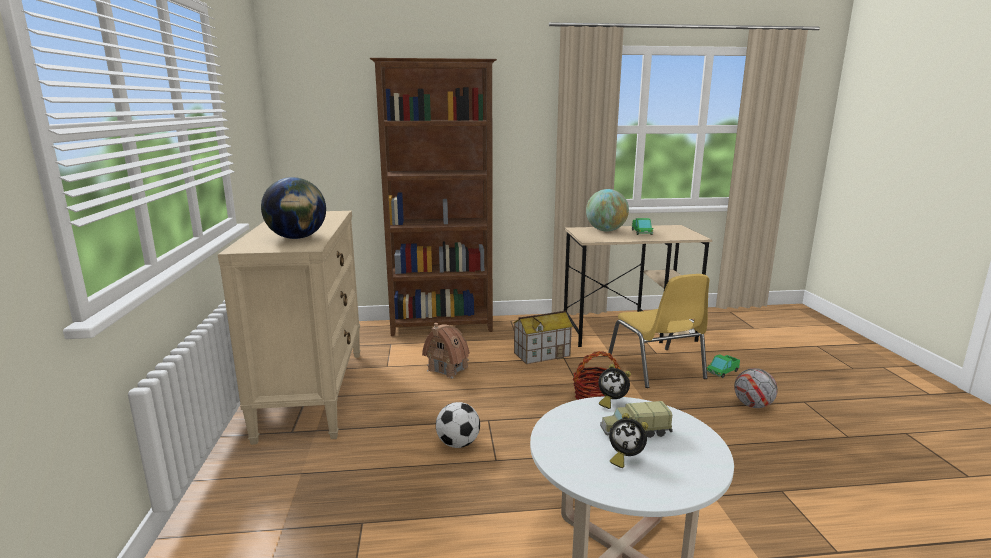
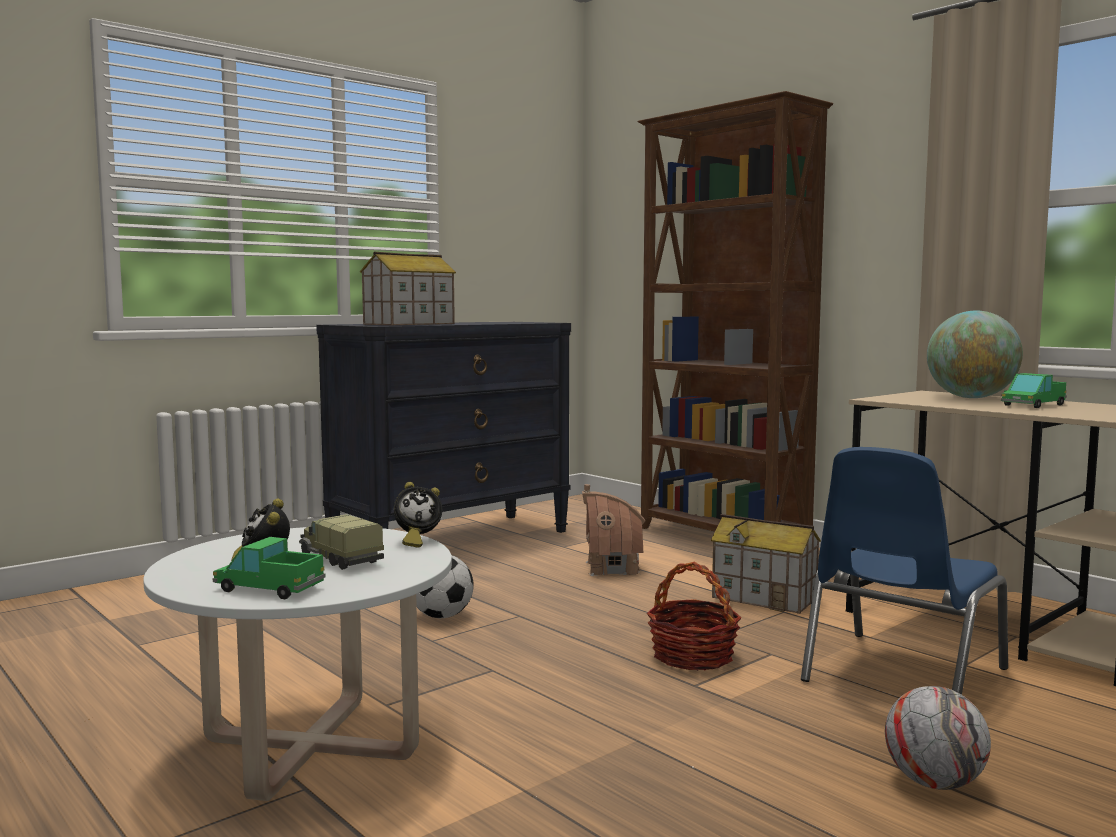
camera: 55 degrees right, 10 degrees down
beige dresser [218,211,360,445] -> black dresser [316,322,571,533]
globe [261,177,326,239] -> toy house [360,252,456,325]
alarm clock [598,364,631,409] -> alarm clock turned 90 degrees counterclockwise [394,482,442,548]
yellow chair [608,274,710,388] -> blue chair [801,447,1008,695]
toy truck [707,354,740,378] -> toy truck moved to [213,537,325,599]

